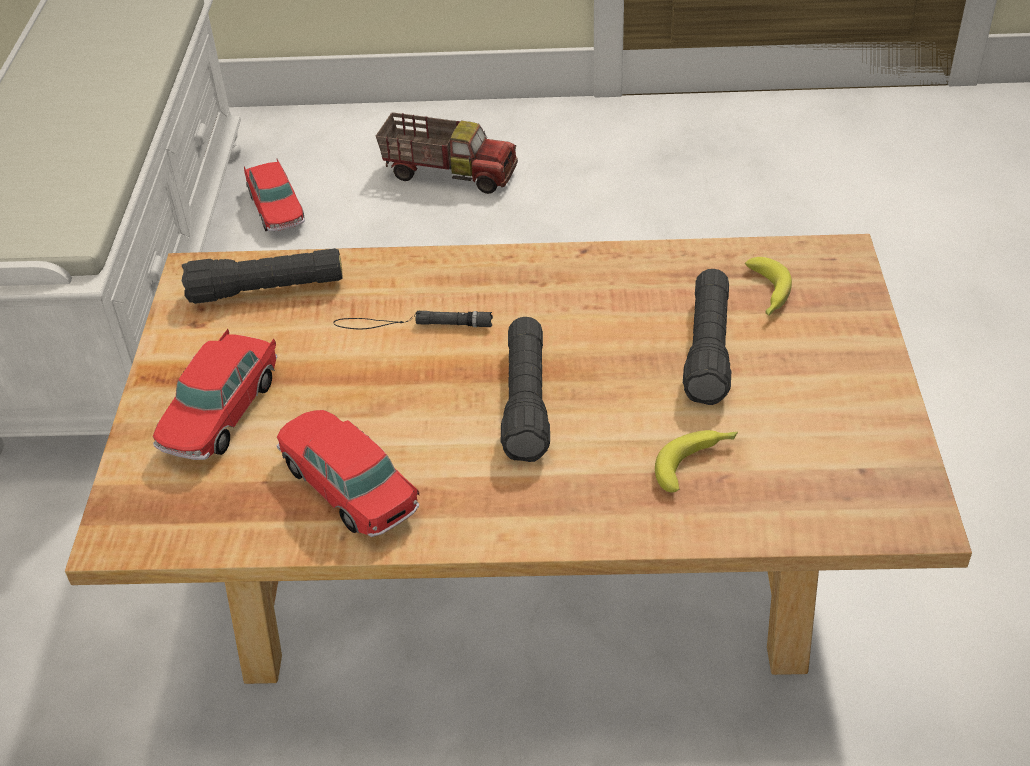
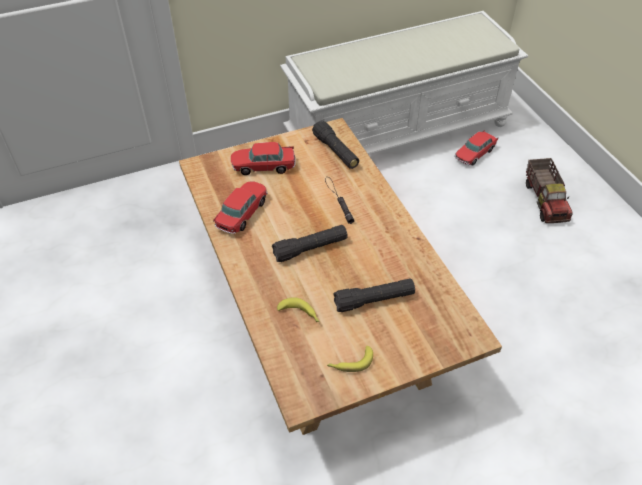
camera: 65 degrees right, 5 degrees up
banana [745,257,792,315] -> banana moved to [327,346,373,372]

